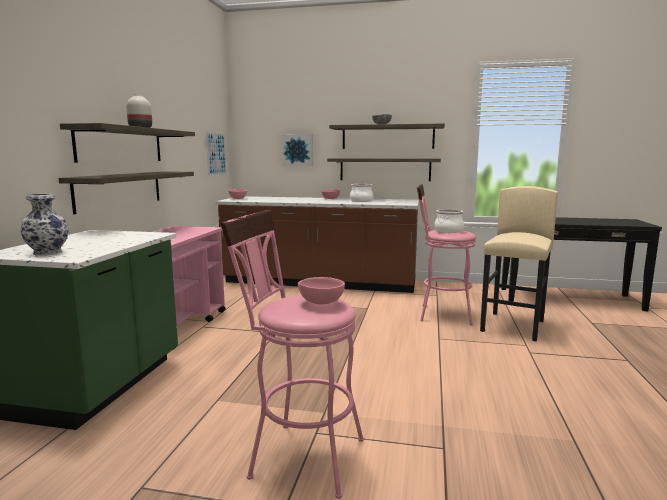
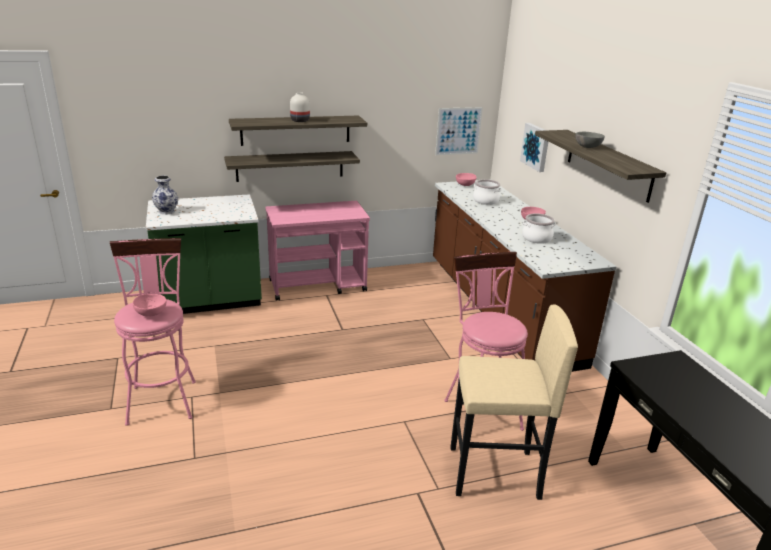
camera: 60 degrees right, 15 degrees up
shelf [327,158,441,181] -> none
cooking pot [434,209,464,233] -> cooking pot moved to [473,179,501,205]

